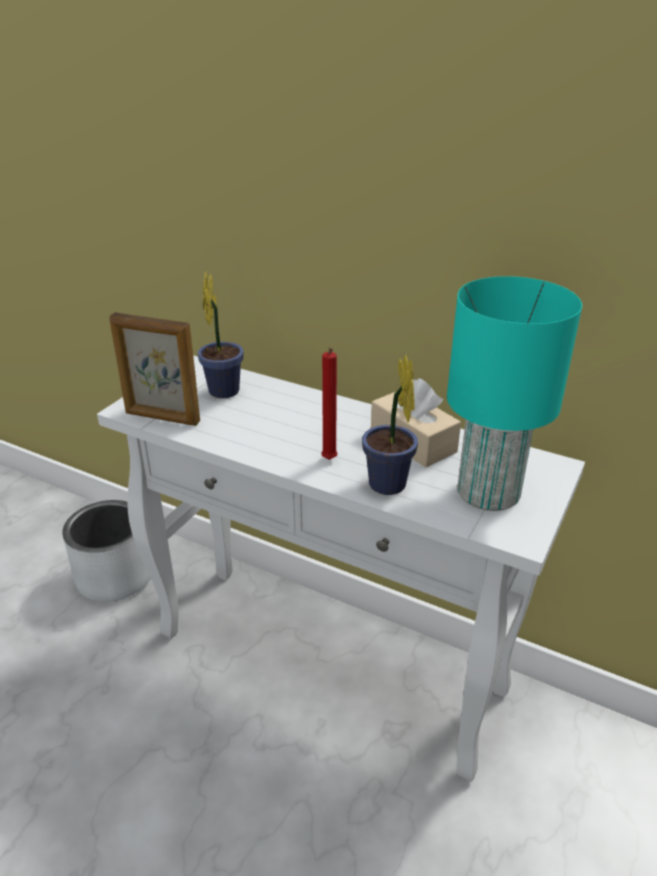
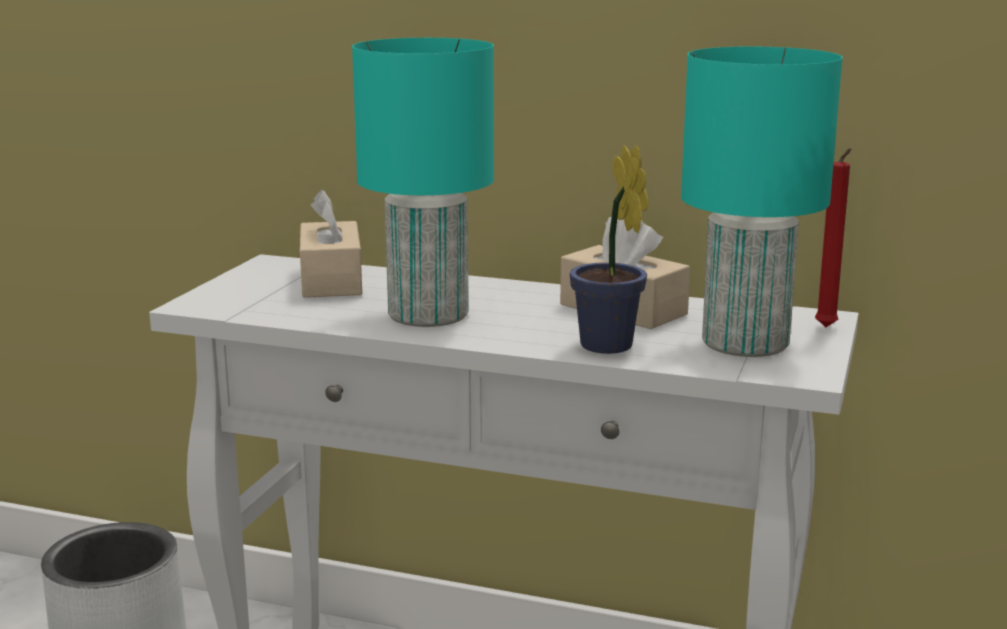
camera: 10 degrees left, 15 degrees down
picture frame [109,312,200,426] -> none
potted plant [198,271,244,398] -> beige tissue box [300,190,362,298]
red candle [321,348,338,460] -> red candle moved to [815,148,851,327]
none -> turquoise table lamp [352,38,494,327]

